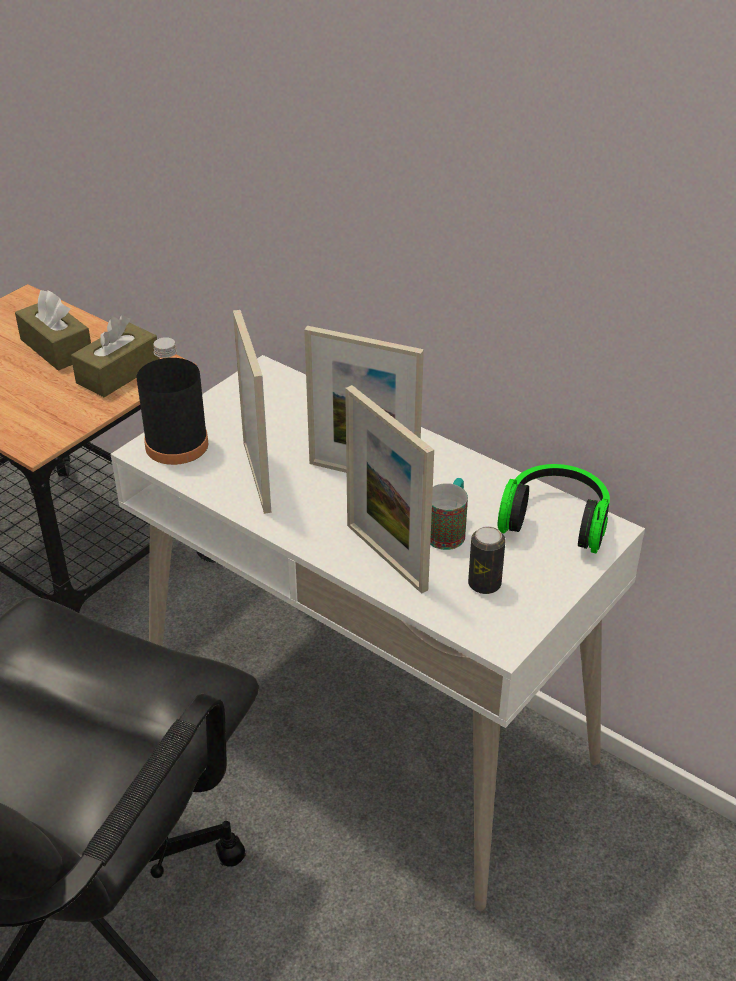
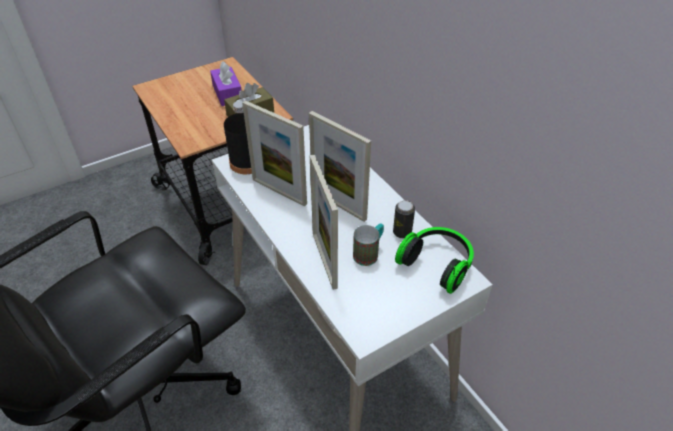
camera: 20 degrees right, 5 degrees up
brown tissue box [15,290,91,371] -> purple tissue box [210,61,242,106]
picture frame [233,310,272,514] -> picture frame turned 120 degrees clockwise [242,100,307,207]
can [468,526,506,594] -> can moved to [393,200,415,238]

